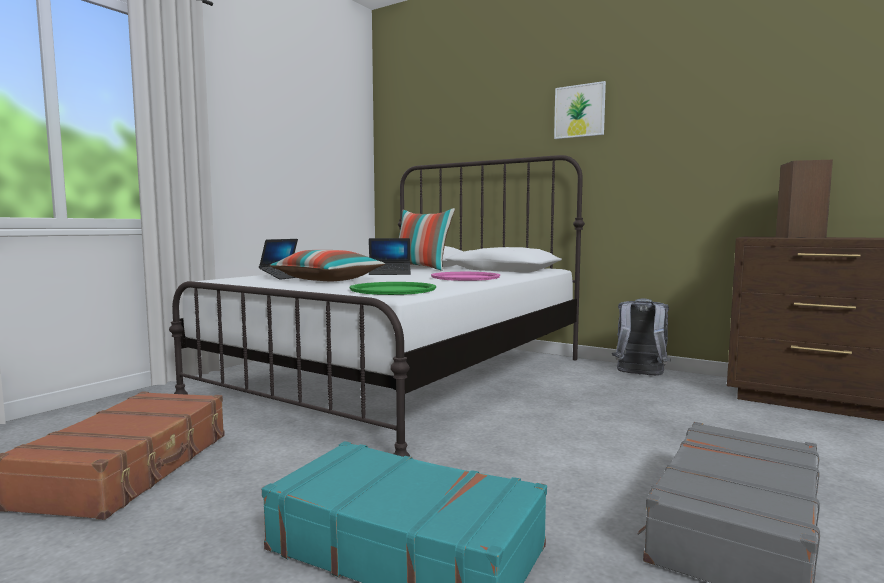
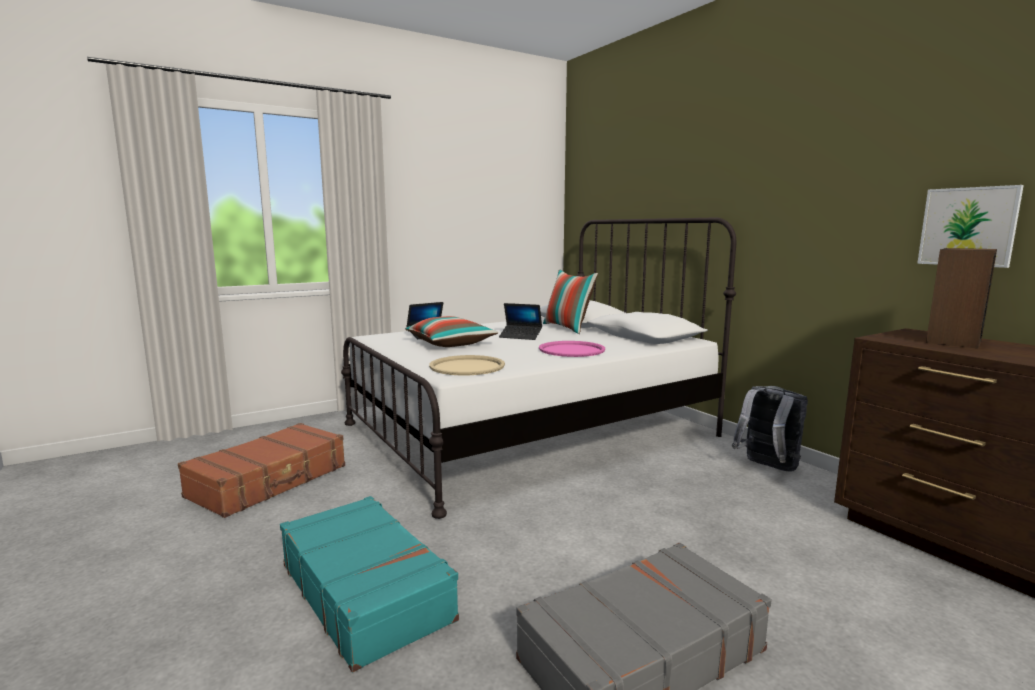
camera: 25 degrees right, 5 degrees up
green tray [350,282,436,295] -> beige tray [429,355,505,375]
picture [554,81,606,139] -> picture moved to [917,185,1024,268]

